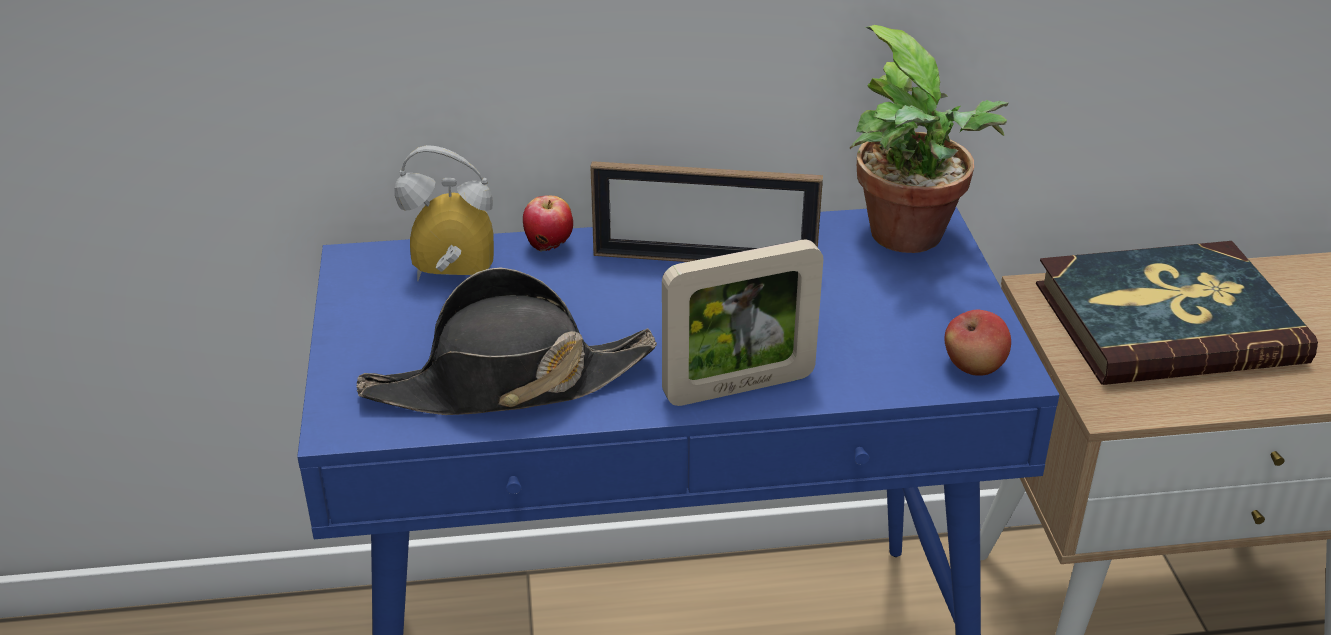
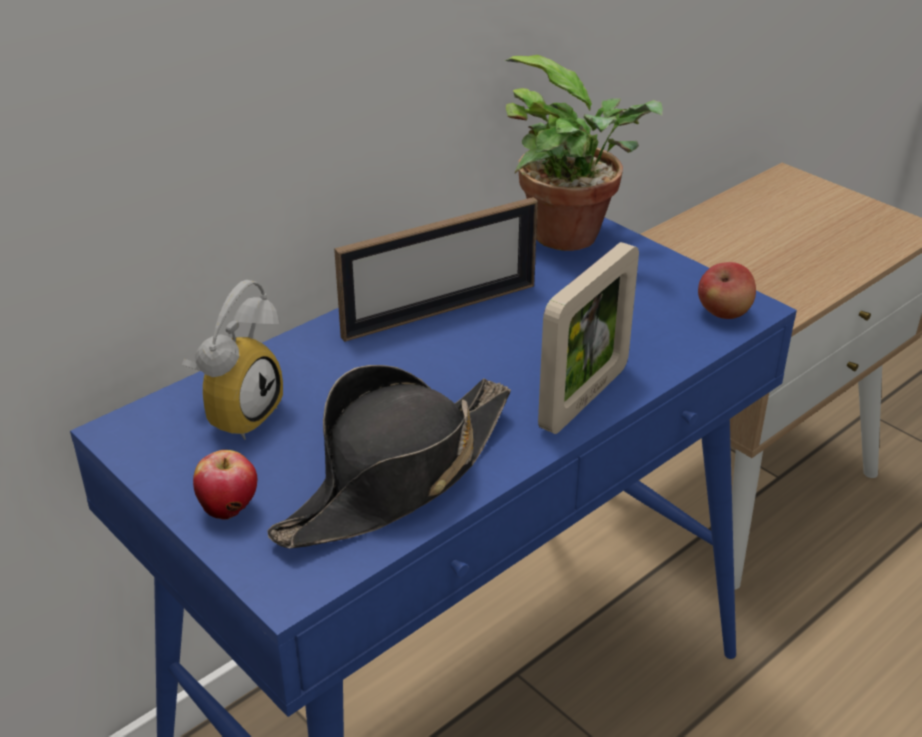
camera: 35 degrees left, 0 degrees up
alarm clock [394,145,494,281] -> alarm clock turned 150 degrees clockwise [182,280,283,440]
apple [523,195,573,252] -> apple moved to [193,450,257,520]
book [1036,241,1318,385] -> none

